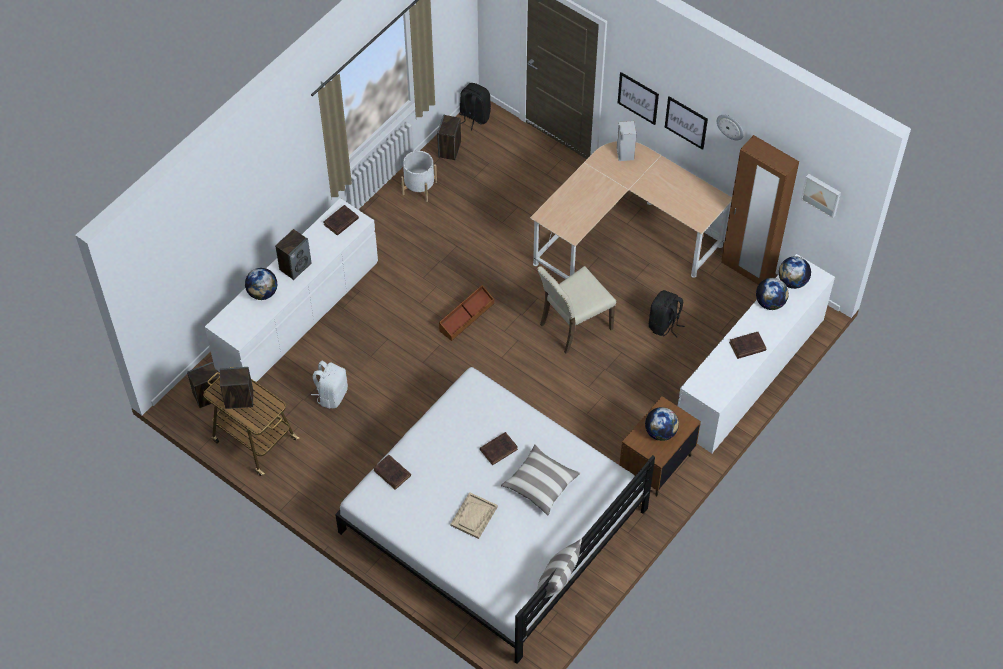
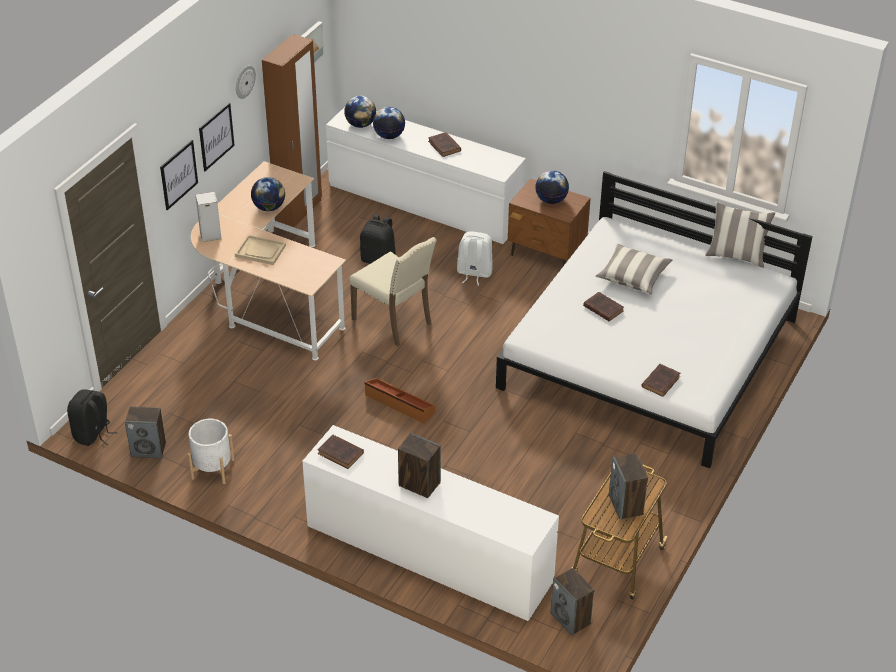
camera: 100 degrees left, 15 degrees down
globe [245,268,278,300] -> globe moved to [251,177,285,211]
white backpack [311,361,348,408] -> white backpack moved to [457,231,493,285]
beige tray [450,492,498,539] -> beige tray moved to [235,235,286,265]

